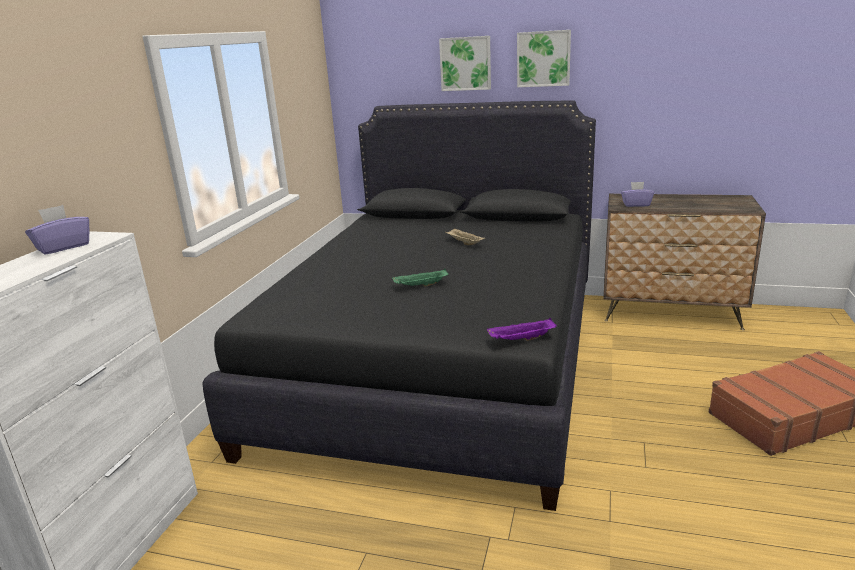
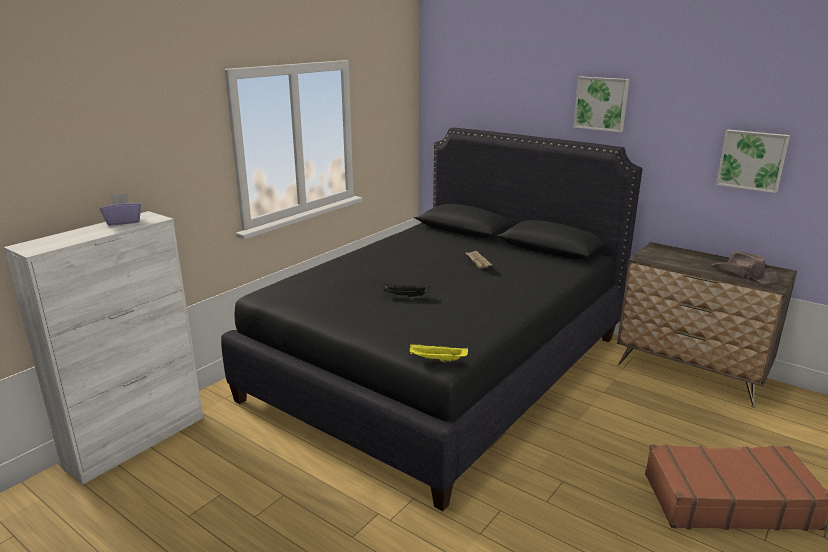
camera: 20 degrees right, 0 degrees up
green tray [392,269,449,287] -> black tray [383,284,431,298]
picture [439,36,491,91] -> picture moved to [716,130,790,193]
purple tray [487,318,557,341] -> yellow tray [410,344,468,362]
purple tissue box [621,182,654,207] -> none
none -> brown hat [711,251,778,284]

